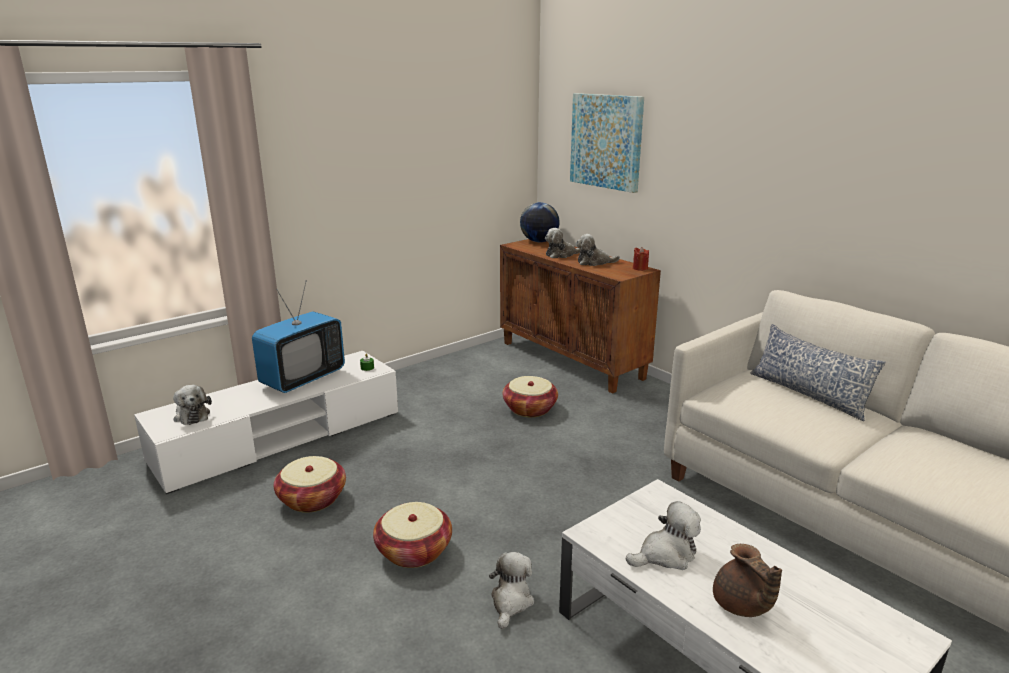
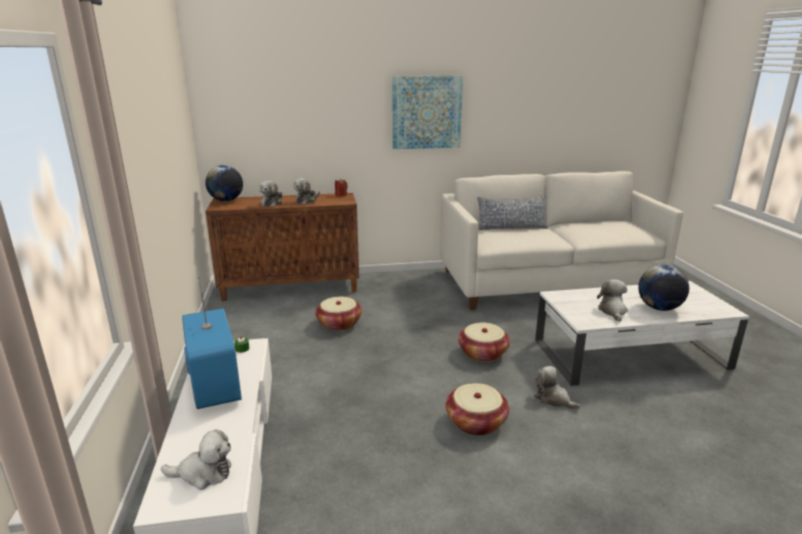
camera: 60 degrees left, 0 degrees up
basket [274,456,346,513] -> basket moved to [458,322,510,362]
picture [570,93,644,193] -> picture moved to [392,75,463,149]
brown teapot [713,544,782,617] -> globe [638,265,689,311]

